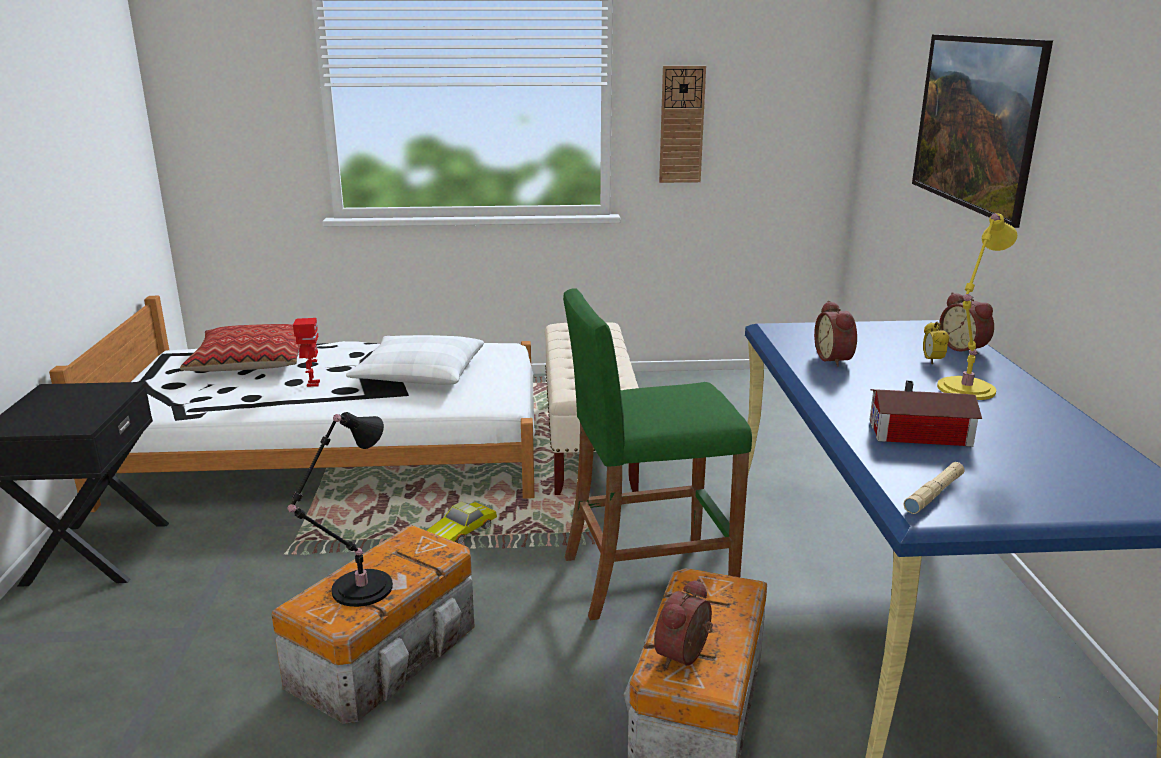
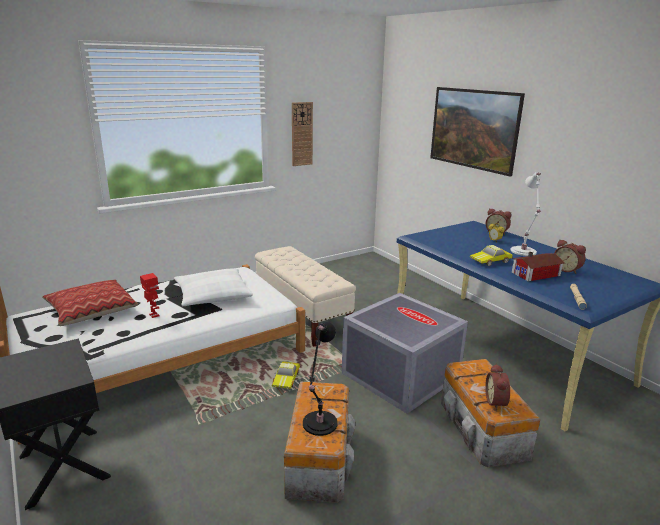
camera: 30 degrees left, 0 degrees up
green stool [563,288,752,620] -> grey storage box [342,293,468,414]
alarm clock [814,301,857,367] -> alarm clock moved to [554,240,586,274]
yellow table lamp [937,213,1017,400] -> white table lamp [510,172,541,256]
none -> toy car [470,245,513,266]

